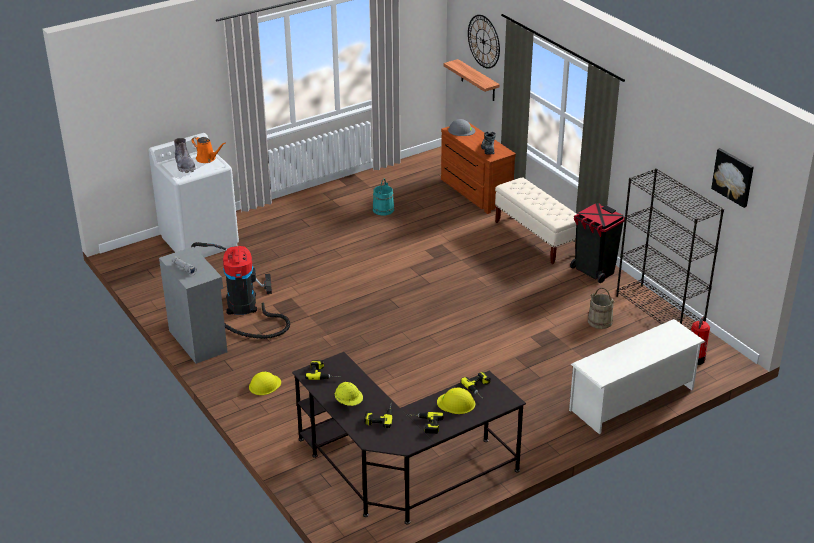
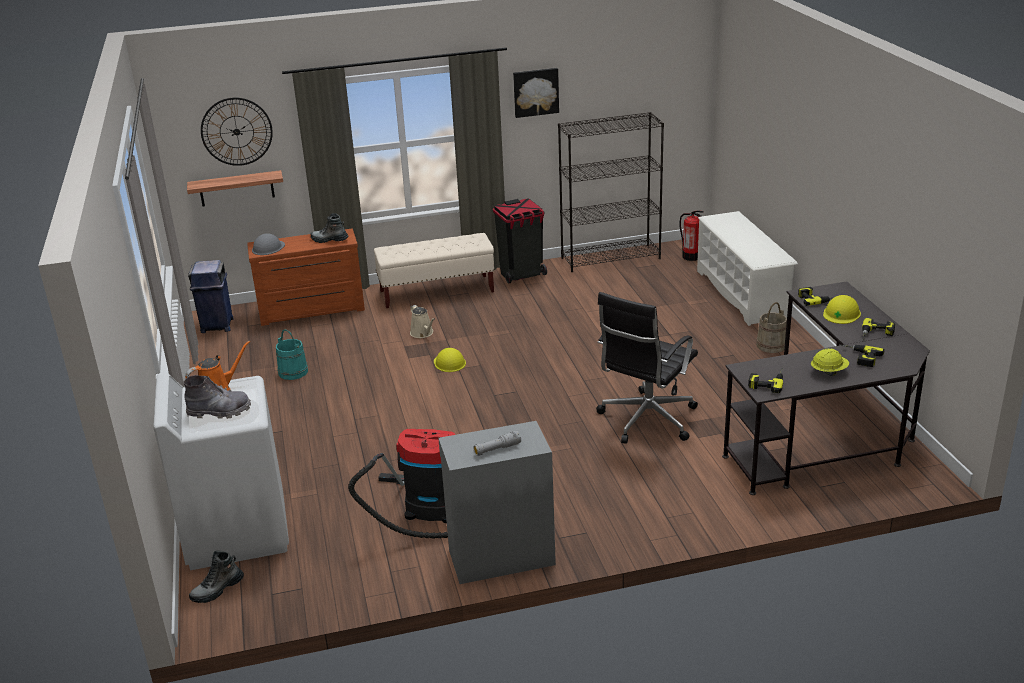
camera: 70 degrees left, 5 degrees down
yellow hard hat [249,372,281,395] -> yellow hard hat moved to [434,348,466,372]
beige bucket [588,288,615,329] -> beige bucket moved to [756,302,787,353]
picture [711,148,754,208] -> picture moved to [513,68,559,118]
none -> blue trash can [188,260,234,333]
none -> boot [189,550,244,603]
none -> beige watering can [410,305,435,338]
none -> black office chair [596,292,698,444]

